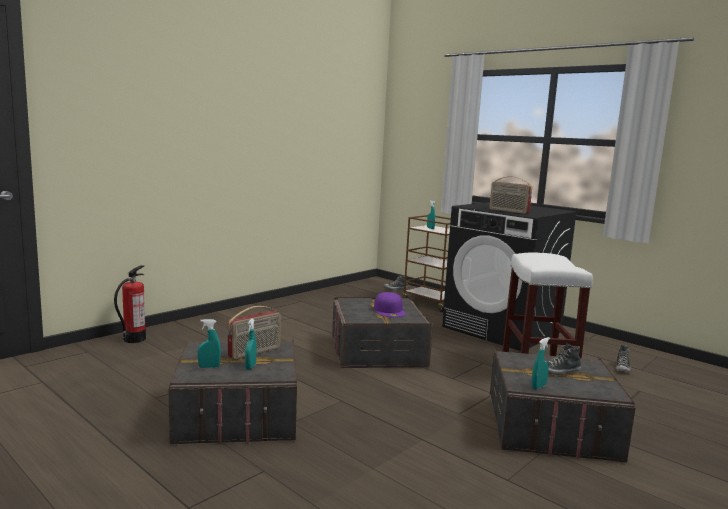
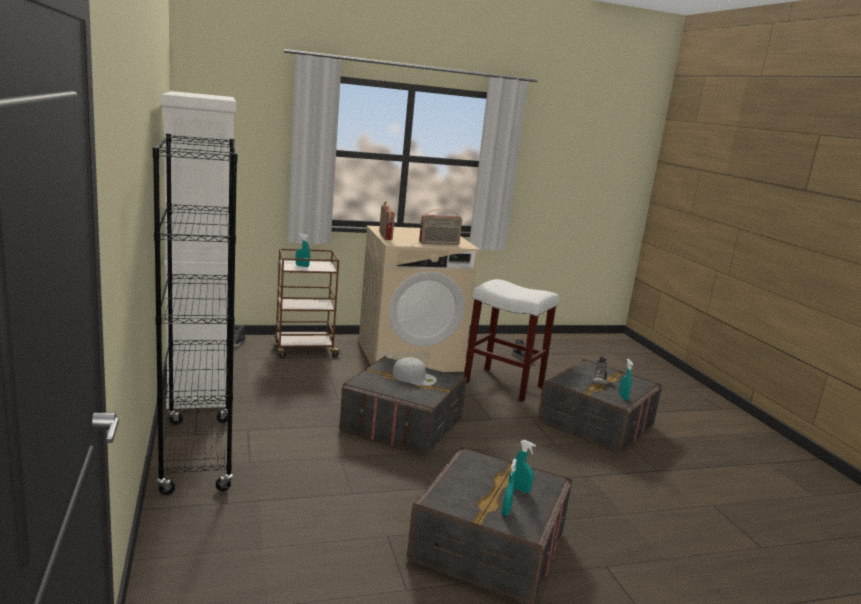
camera: 60 degrees left, 5 degrees up
fire extinguisher [114,265,146,343] -> none
radio [227,306,281,360] -> radio moved to [379,201,395,240]
purple cap [374,292,406,317] -> white cap [392,357,437,386]
black washing machine [442,202,578,351] -> beige washing machine [359,226,479,372]
none -> black bookcase [153,134,237,495]
none -> white cabinet [161,91,236,409]

